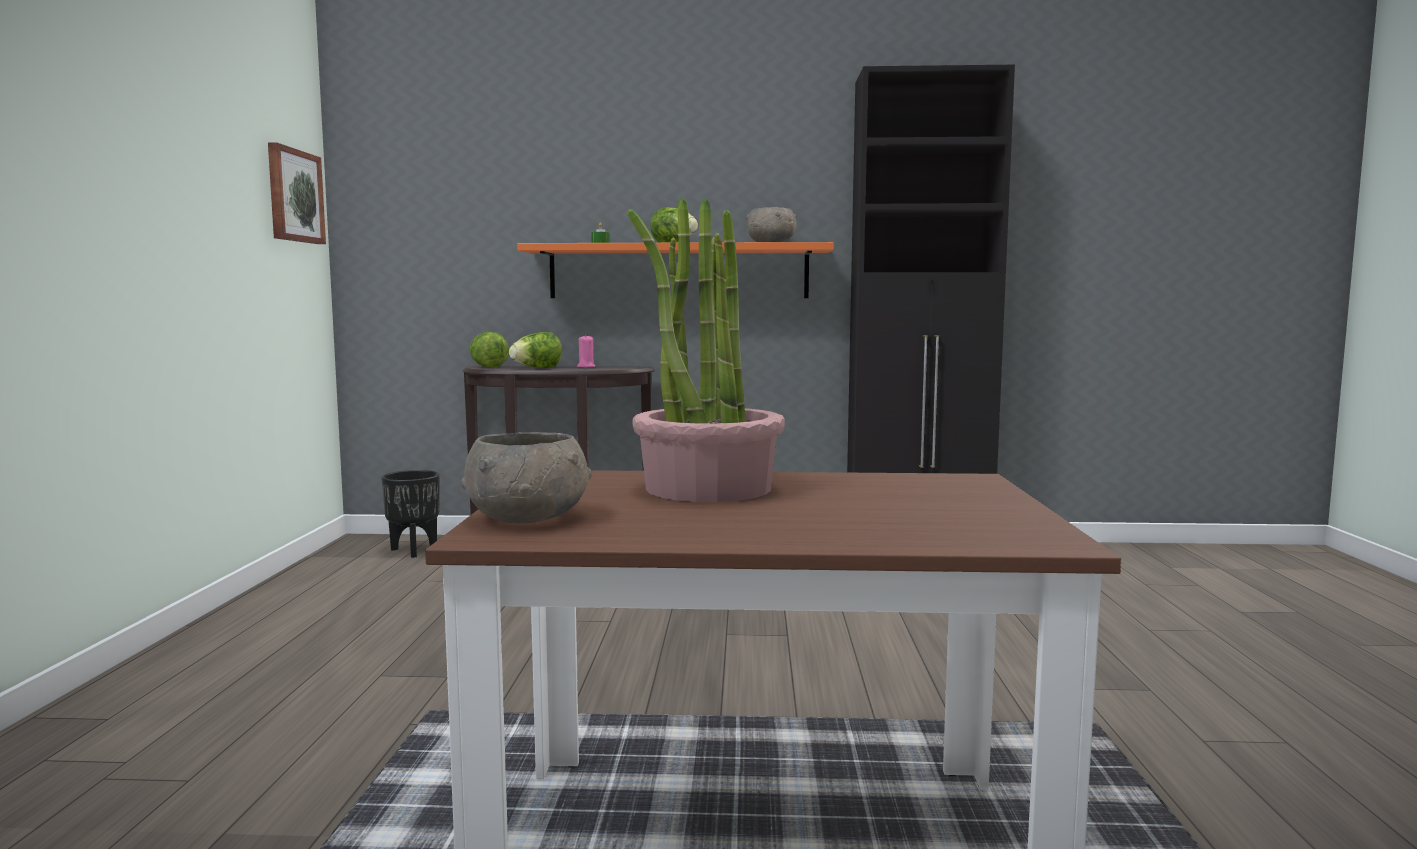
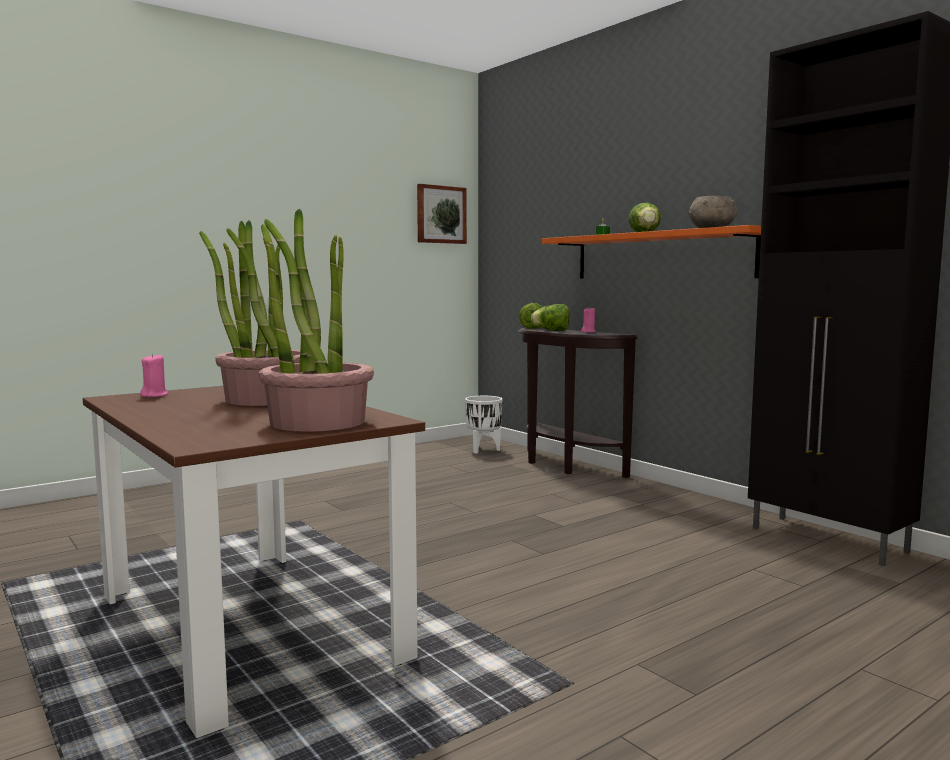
camera: 50 degrees right, 0 degrees up
black planter [381,470,440,558] -> white planter [465,396,502,454]
grey bowl [461,432,592,523] -> pink candle [140,353,168,397]
none -> potted plant [259,209,374,432]

